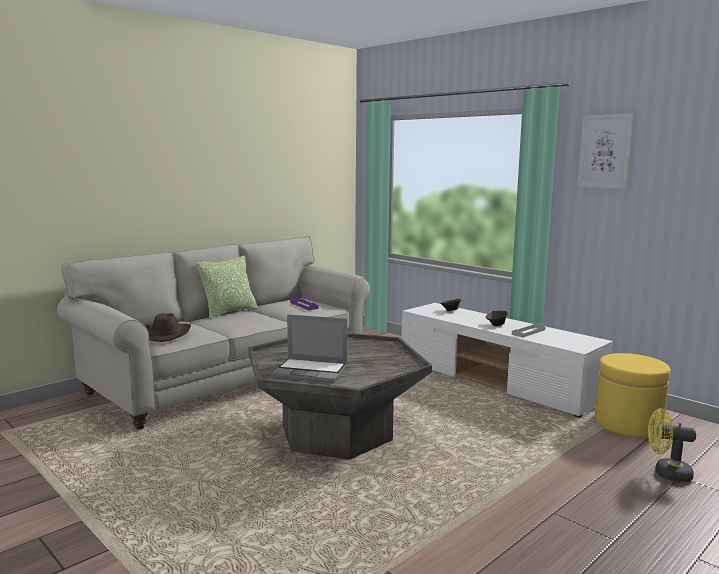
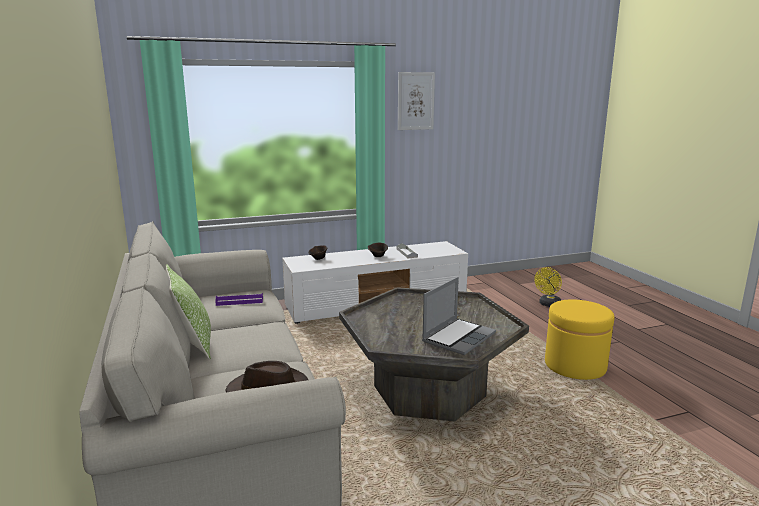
camera: 65 degrees left, 5 degrees up
yellow ottoman [595,353,671,437] -> yellow ottoman moved to [545,299,614,380]

